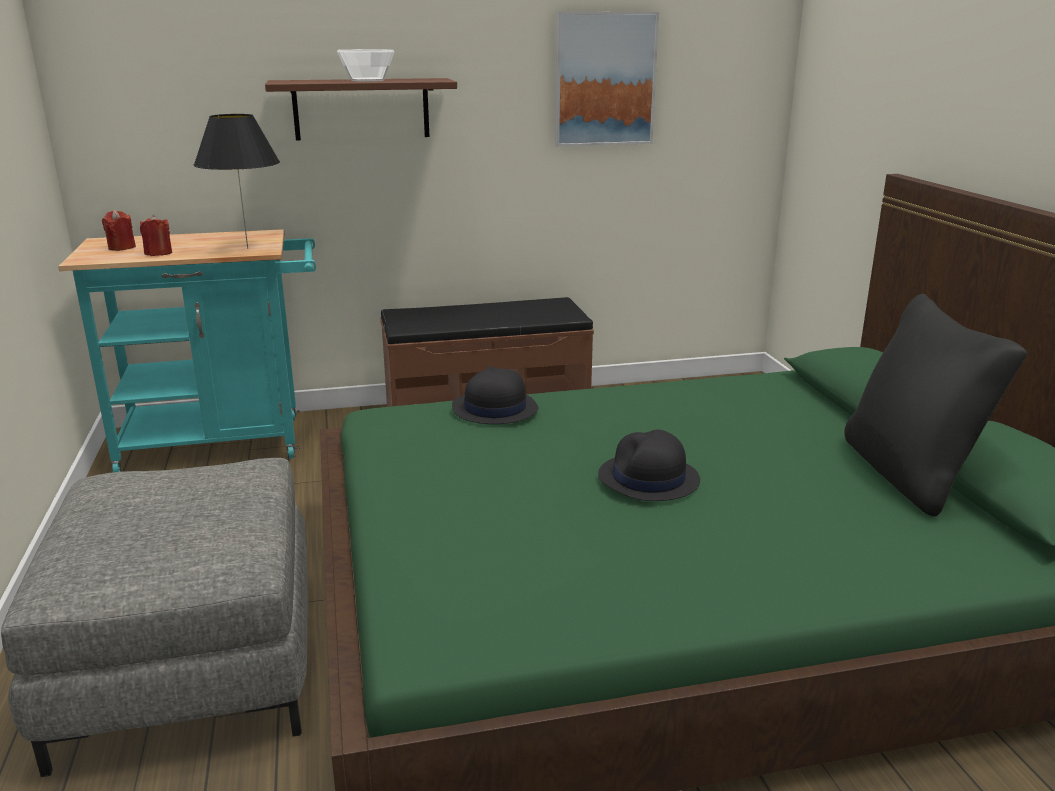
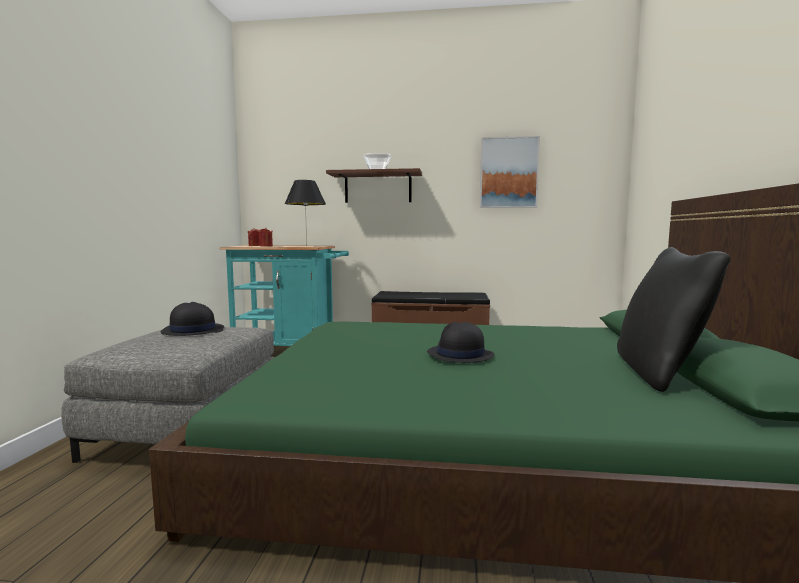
camera: 20 degrees right, 15 degrees down
black hat [452,366,538,424] -> black hat moved to [160,302,224,336]

